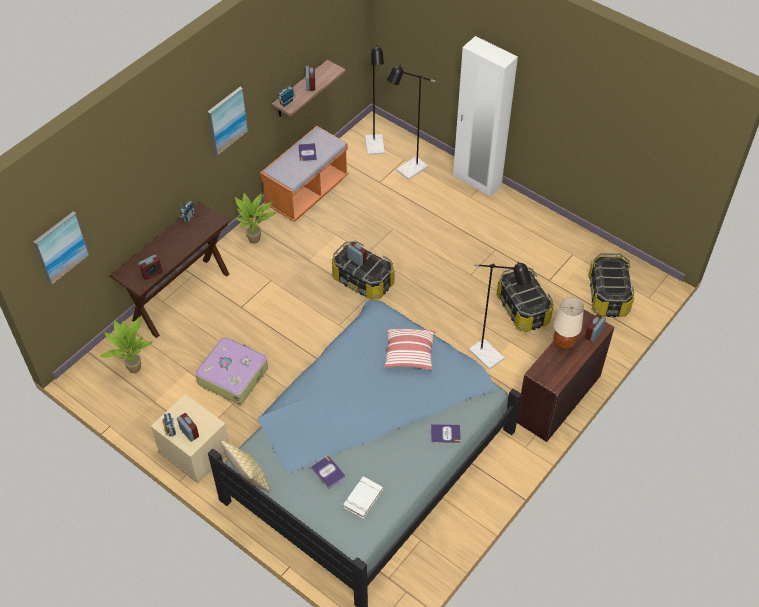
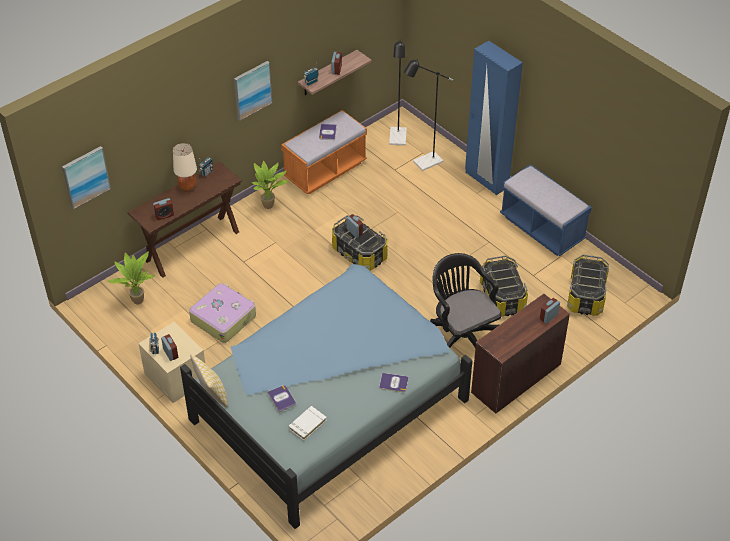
camera: 10 degrees right, 5 degrees down
pillow [384,329,435,371] -> none
white wardrobe [453,36,518,197] -> blue wardrobe [465,41,523,195]
black floor lamp [469,262,532,370] -> black office chair [430,253,502,348]
beige table lamp [553,297,584,350] -> beige table lamp moved to [173,143,197,192]
none -> blue bench [500,164,592,256]

